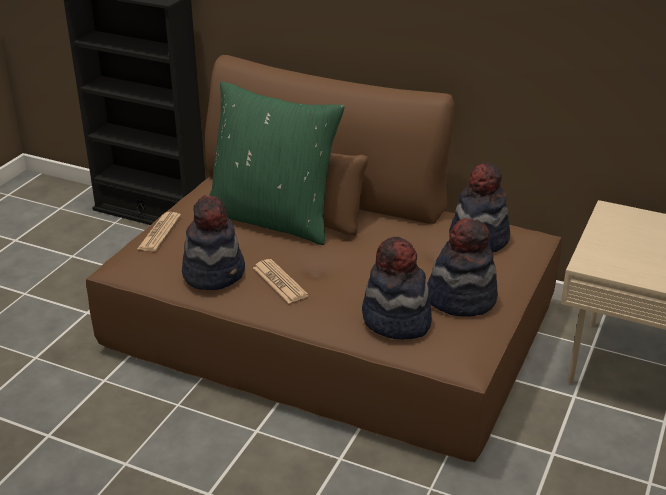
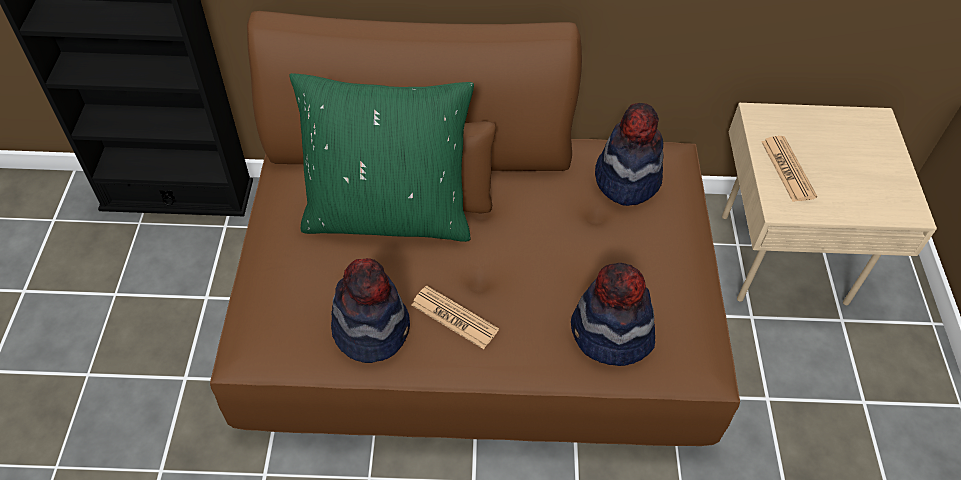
camera: 25 degrees left, 20 degrees up
newspaper [137,212,181,252] -> newspaper moved to [761,136,817,202]
hat [427,218,498,317] -> none

